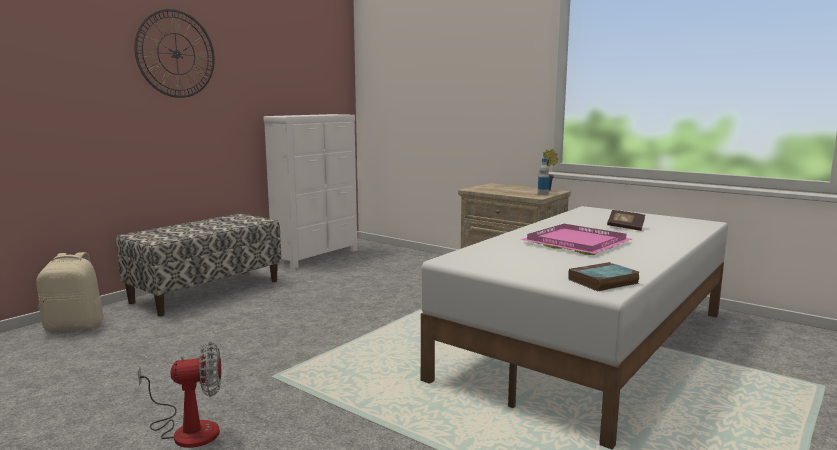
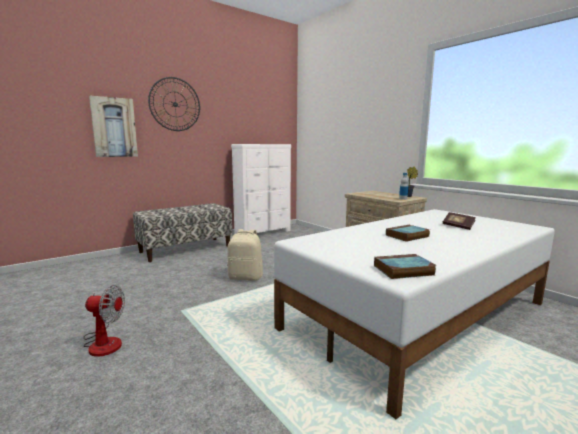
camera: 15 degrees right, 0 degrees up
beige backpack [36,252,104,331] -> beige backpack moved to [227,229,263,281]
pink tray [520,224,632,255] -> book [386,225,430,242]
none -> picture [89,96,138,157]

